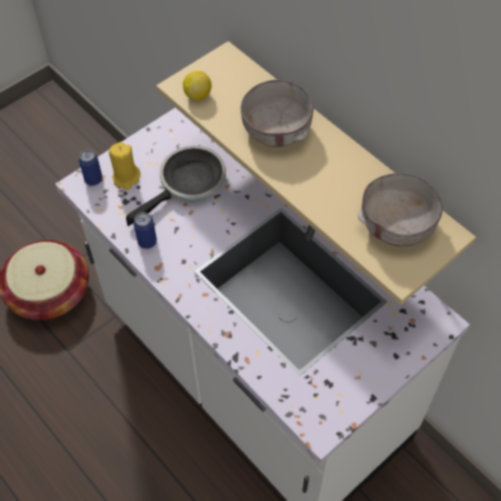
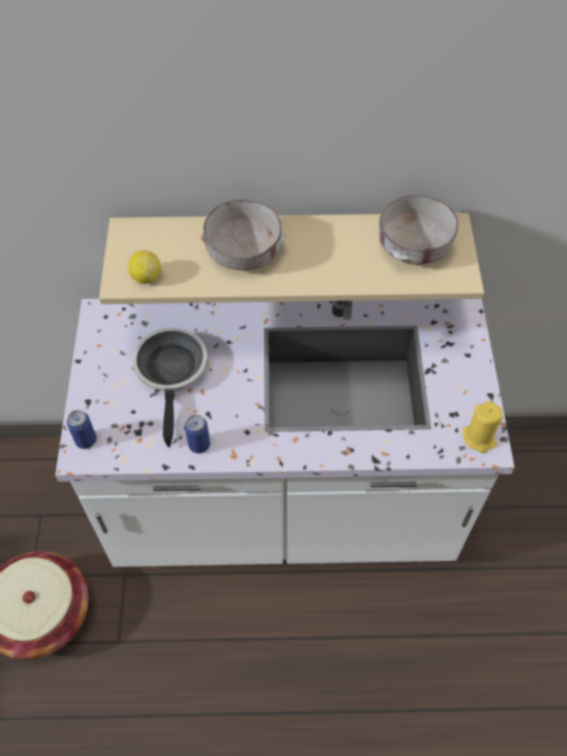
camera: 50 degrees left, 0 degrees up
yellow candle [109,142,140,190] -> yellow candle moved to [463,401,503,453]

